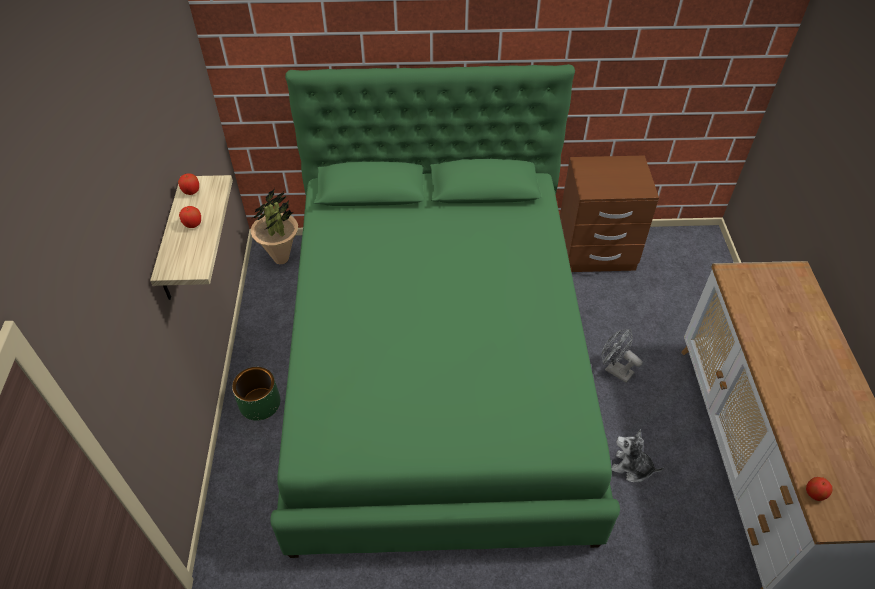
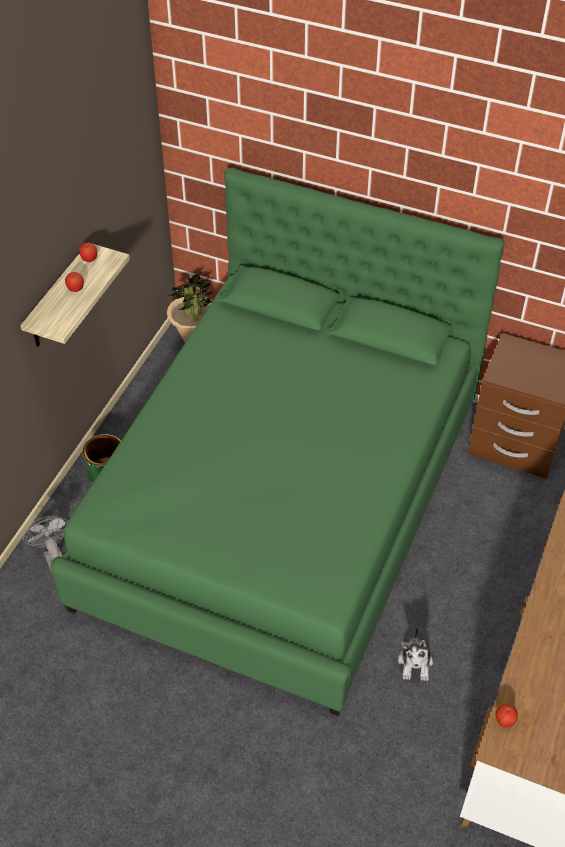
camera: 25 degrees right, 0 degrees up
grey fan [602,329,643,383] -> grey fan moved to [23,516,68,573]
plush toy [611,429,664,482] -> plush toy turned 135 degrees counterclockwise [398,627,433,681]

